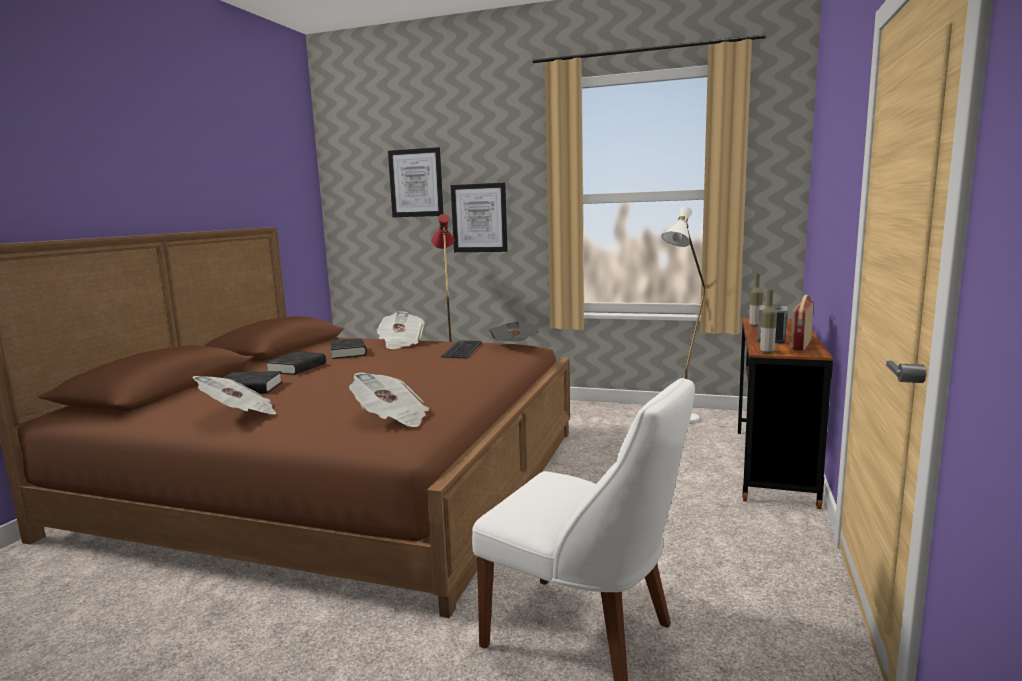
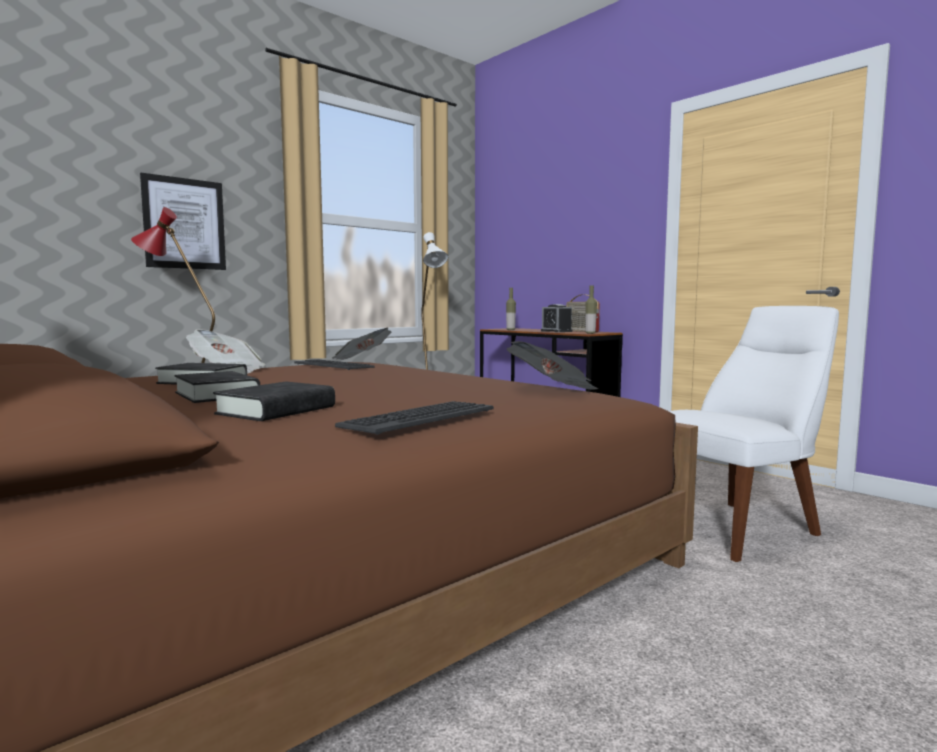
camera: 60 degrees left, 5 degrees down
newspaper [192,376,276,414] -> keyboard [335,401,494,435]
picture [388,147,443,217] -> none

